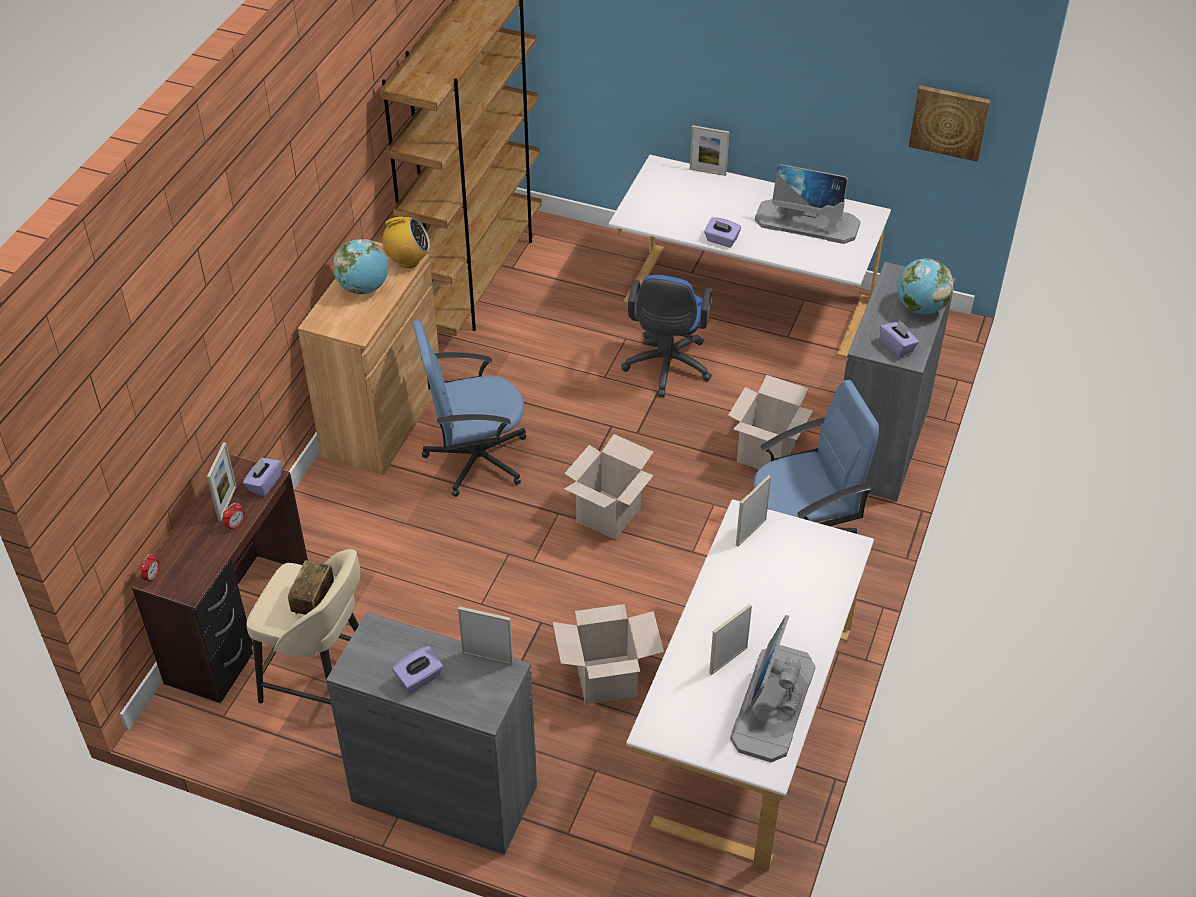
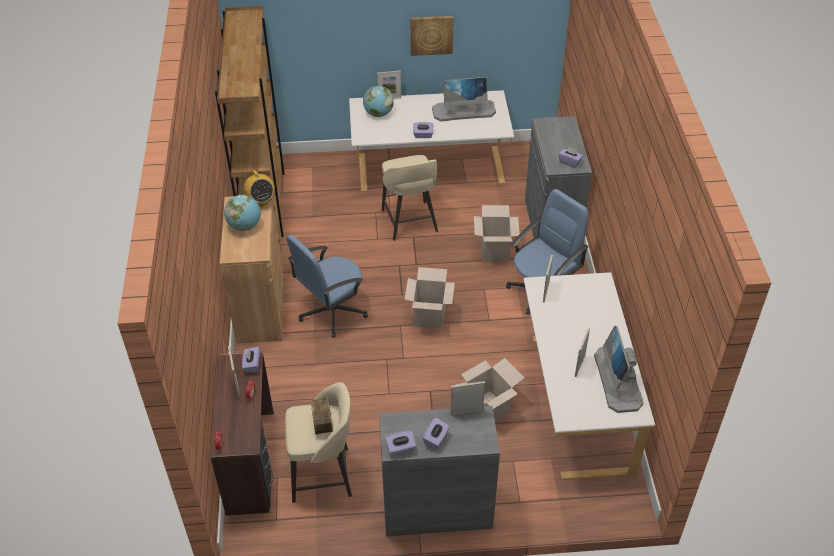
camera: 25 degrees left, 0 degrees up
radio [379,217,430,268] -> radio turned 90 degrees clockwise [244,170,275,207]
blue office chair [621,275,712,397] -> beige stool [382,155,438,241]
globe [897,258,954,314] -> globe moved to [363,86,394,117]
picture [909,85,991,162] -> picture moved to [410,16,454,56]
none -> purple tissue box [385,431,416,456]

